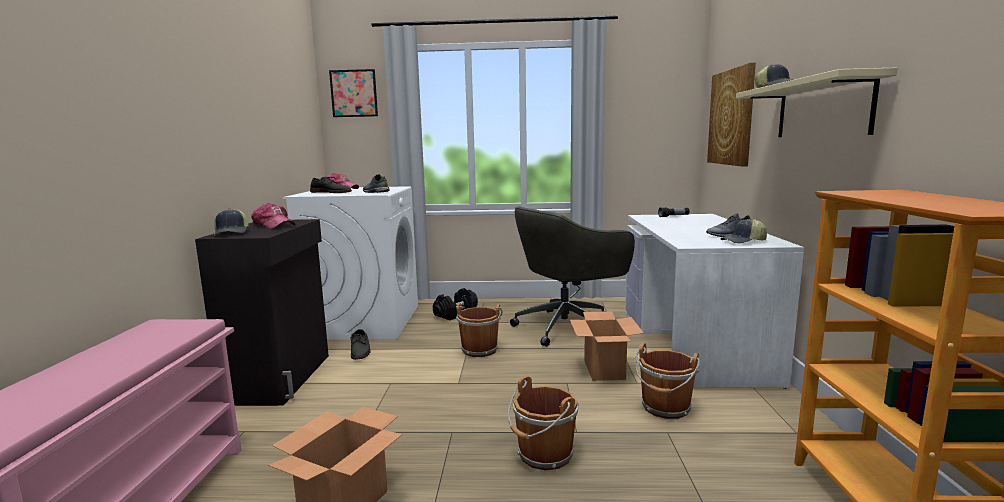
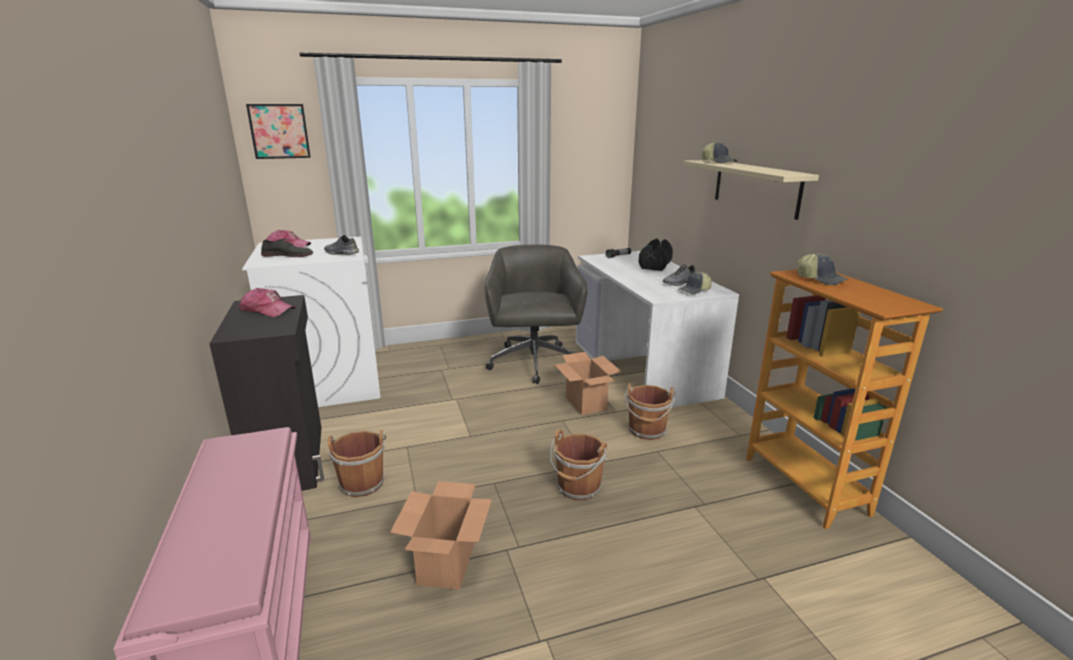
camera: 20 degrees left, 10 degrees up
cap [214,208,249,236] -> cap moved to [797,253,849,285]
grey shoe [350,329,371,360] -> none
black dumbbell [433,288,478,320] -> black dumbbell moved to [639,239,673,271]
brown bucket [456,303,502,357] -> brown bucket moved to [326,430,386,497]
grey office chair [510,206,635,347] -> grey office chair turned 135 degrees clockwise [484,245,588,384]
picture [707,63,756,166] -> none

